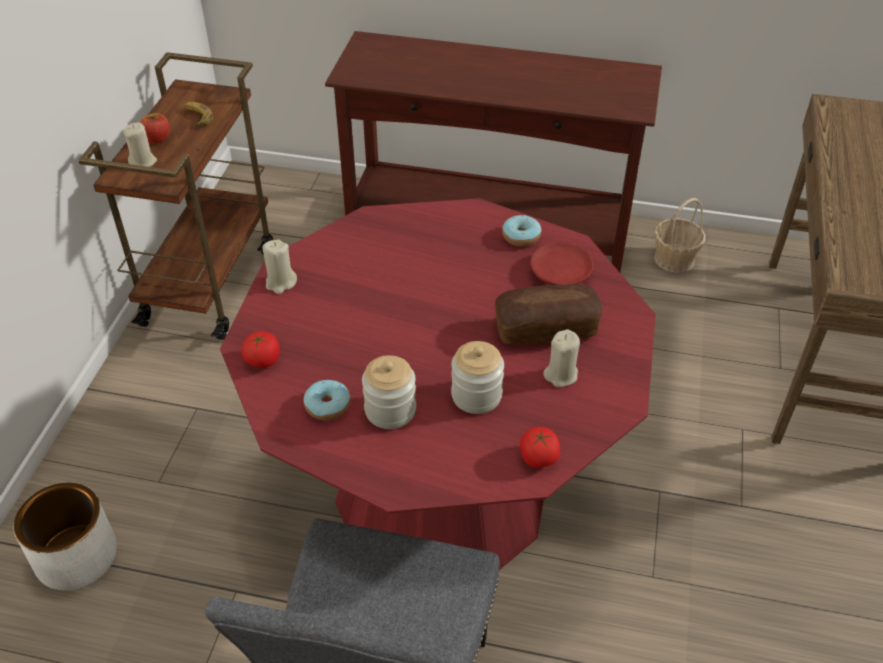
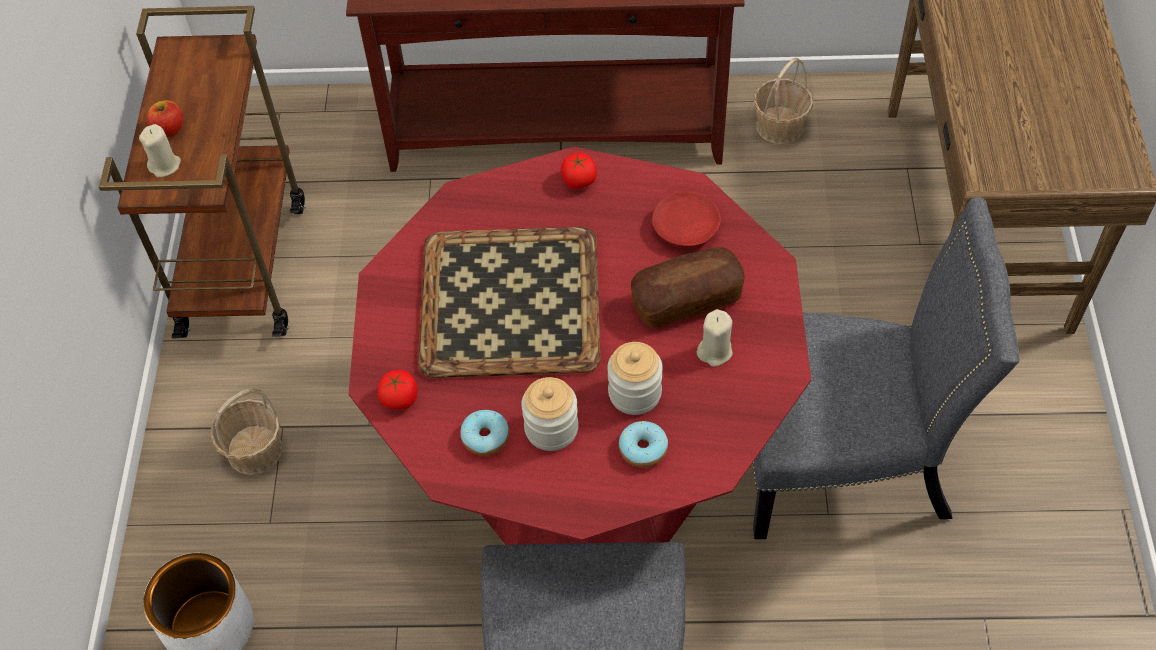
camera: 10 degrees left, 10 degrees up
banana [183,102,213,127] -> none
beige candle [262,239,297,294] -> none
donut [502,215,541,247] -> donut moved to [619,421,668,468]
tomato [520,427,560,467] -> tomato moved to [561,153,597,189]
none -> basket [211,388,282,475]
none -> tray [418,227,601,378]
none -> grey chair [752,197,1020,539]

